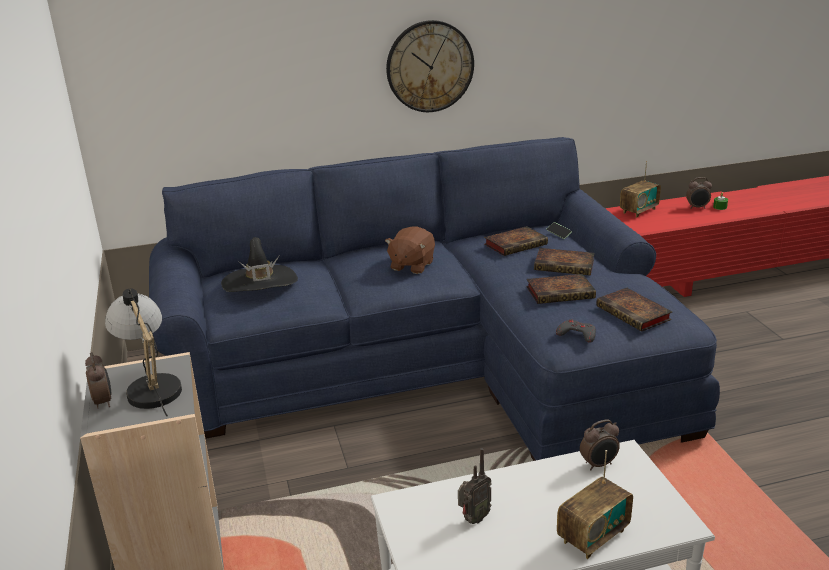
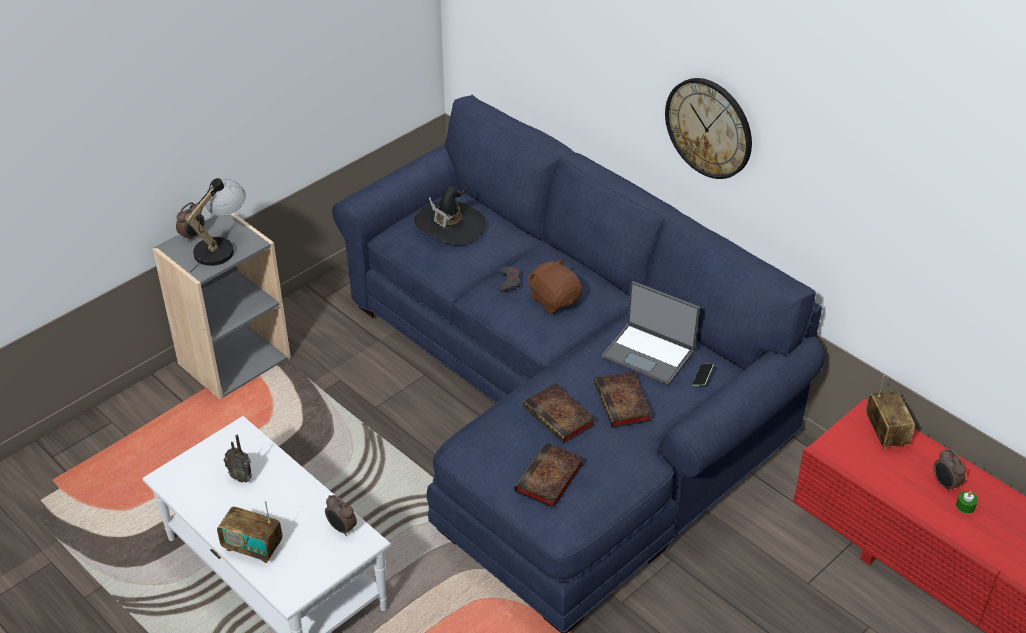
camera: 60 degrees right, 15 degrees up
brown plush toy [385,226,435,274] -> brown plush toy turned 60 degrees clockwise [527,259,582,314]
book [484,226,548,256] -> laptop [602,281,700,385]
grey game controller [556,319,596,343] -> grey game controller moved to [499,266,520,292]
radio [620,161,661,218] -> radio turned 120 degrees counterclockwise [866,375,915,449]

